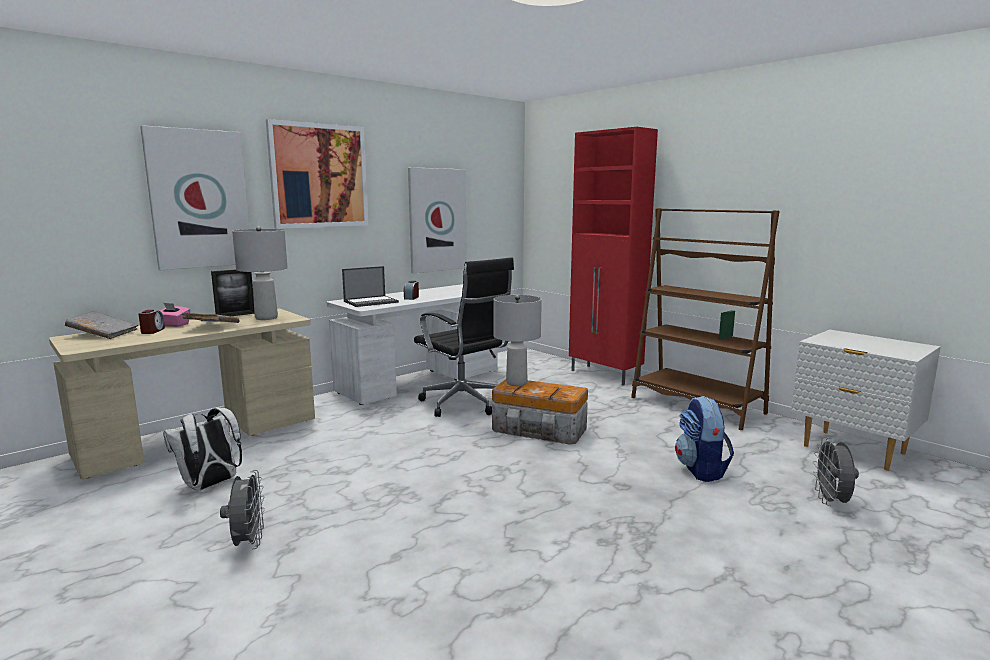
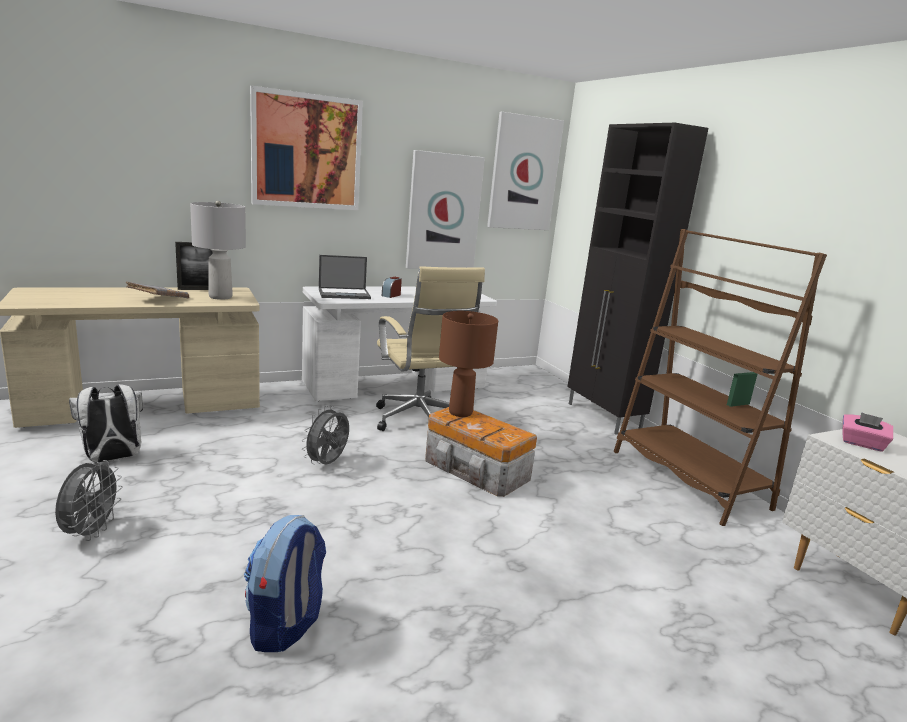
camera: 15 degrees right, 5 degrees up
grey book [65,311,138,339] -> none
alarm clock [138,310,165,334] -> none
picture [140,125,250,270] -> picture moved to [487,112,564,230]
pink tissue box [160,303,191,327] -> pink tissue box moved to [843,412,893,452]
black office chair [414,257,514,417] -> beige office chair [376,267,485,431]
grey table lamp [493,295,542,386] -> brown table lamp [439,311,498,417]
red cabinet [569,127,658,386] -> black cabinet [567,123,708,434]
backpack [675,396,734,482] -> backpack moved to [244,515,326,652]
grey fan [813,437,859,506] -> grey fan moved to [302,406,349,465]

